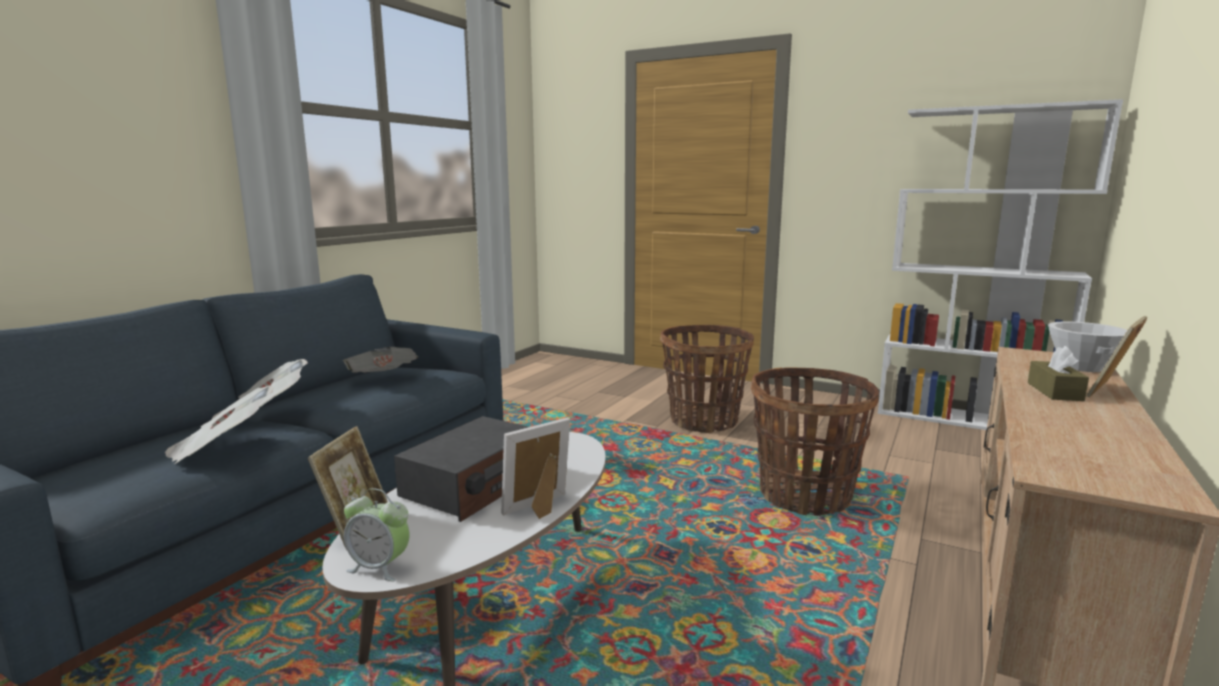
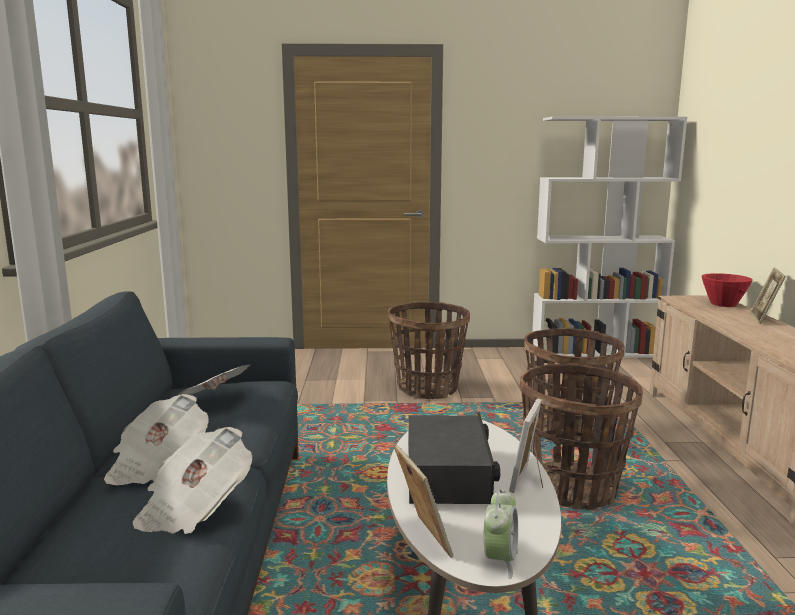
camera: 30 degrees left, 0 degrees up
alarm clock [344,488,410,581] -> alarm clock turned 60 degrees counterclockwise [484,489,518,579]
brown tissue box [1028,346,1089,401] -> none
white bowl [1048,321,1127,372] -> red bowl [702,273,753,307]
none -> basket [520,363,643,510]

